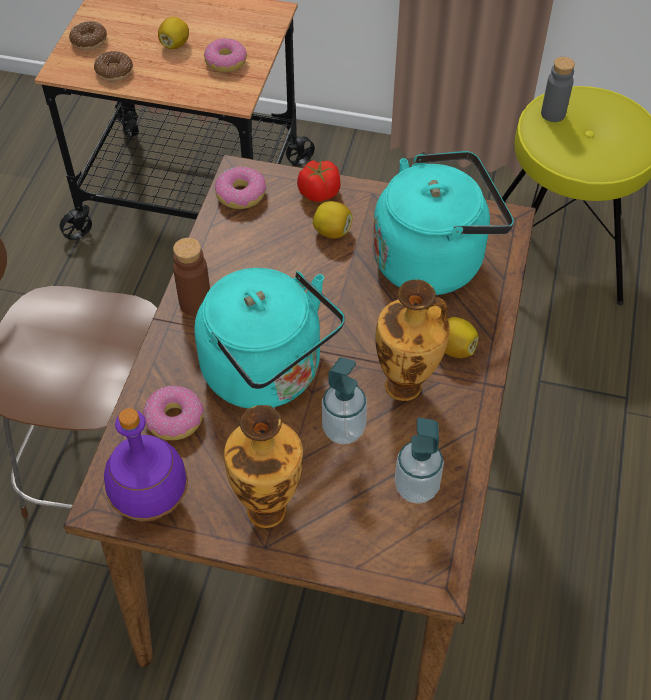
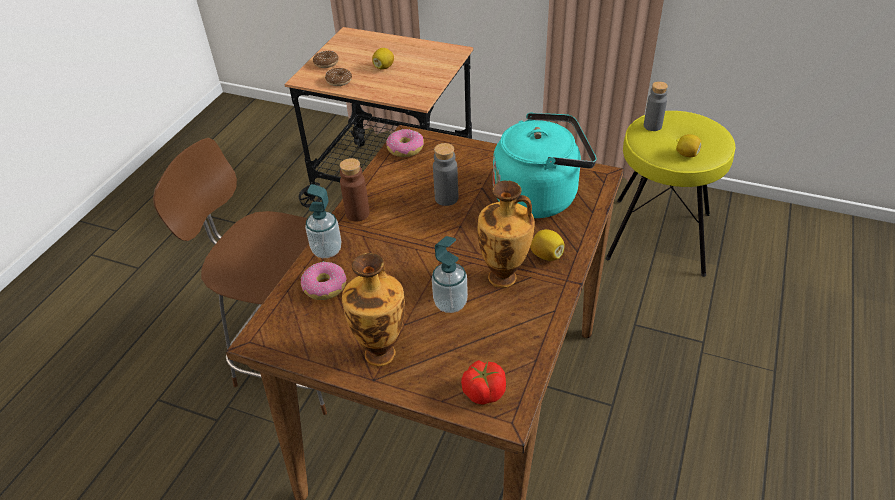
camera: 10 degrees right, 10 degrees down
purple bottle [104,408,188,522] -> none
turquoise kettle [194,268,345,409] -> none
donut [204,38,247,72] -> none
tomato [297,160,340,202] -> tomato moved to [461,360,506,405]
lemon [313,201,352,239] -> lemon moved to [676,134,702,157]
soap dispenser [394,417,444,504] -> soap dispenser moved to [305,184,341,258]
none -> grey bottle [433,143,458,206]

